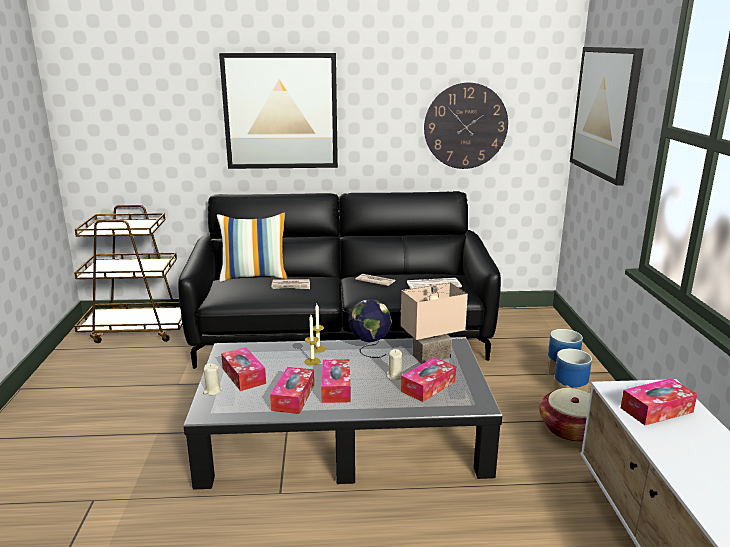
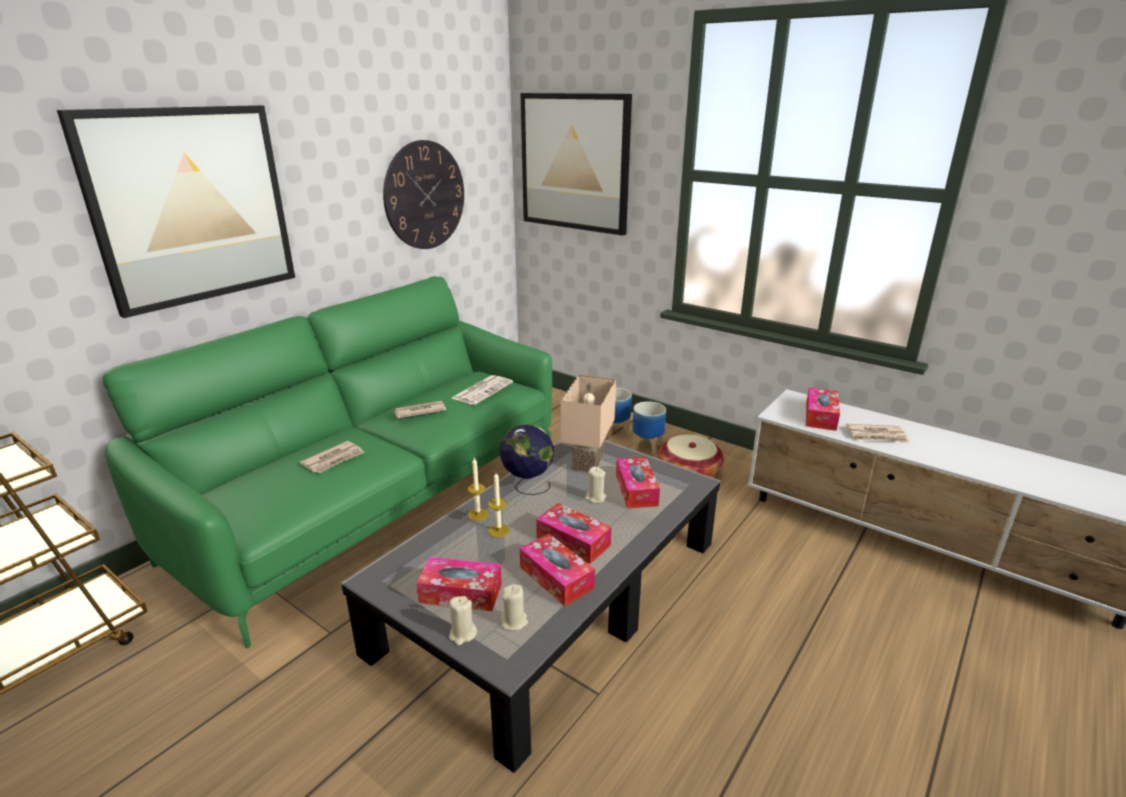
camera: 50 degrees left, 5 degrees up
black sofa [178,191,501,369] -> green sofa [103,276,552,648]
pillow [217,212,288,282] -> none
none -> beige candle [501,584,528,631]
none -> newspaper [845,424,910,443]

